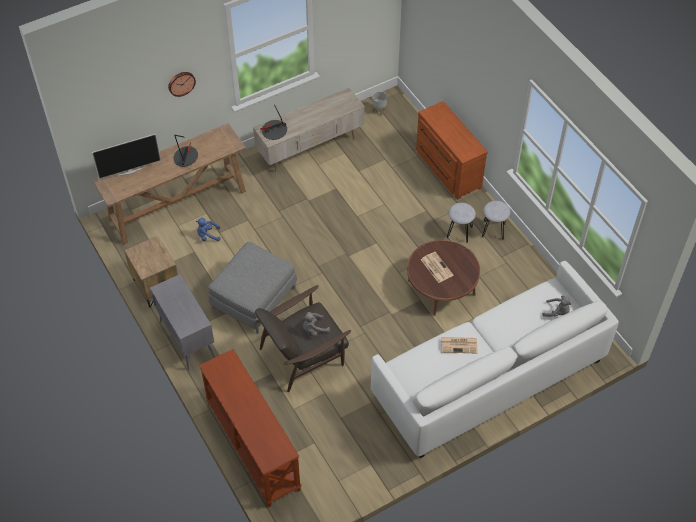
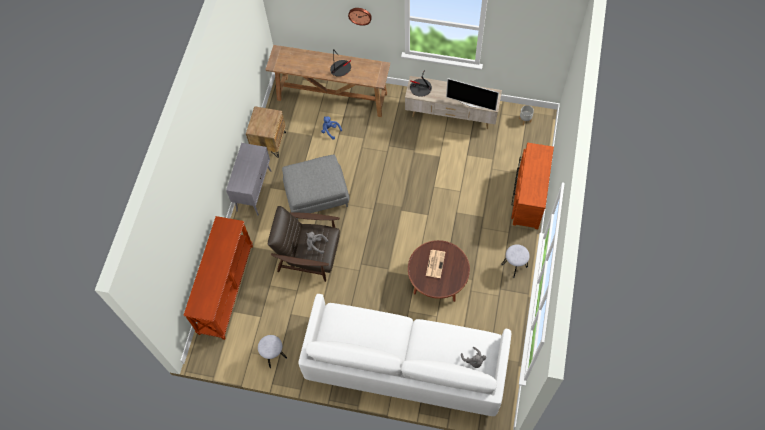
camera: 45 degrees right, 10 degrees up
television [92,134,161,179] -> television moved to [446,78,499,111]
newspaper [441,337,477,353] -> none
grey stool [447,203,476,243] -> grey stool moved to [258,335,287,368]

